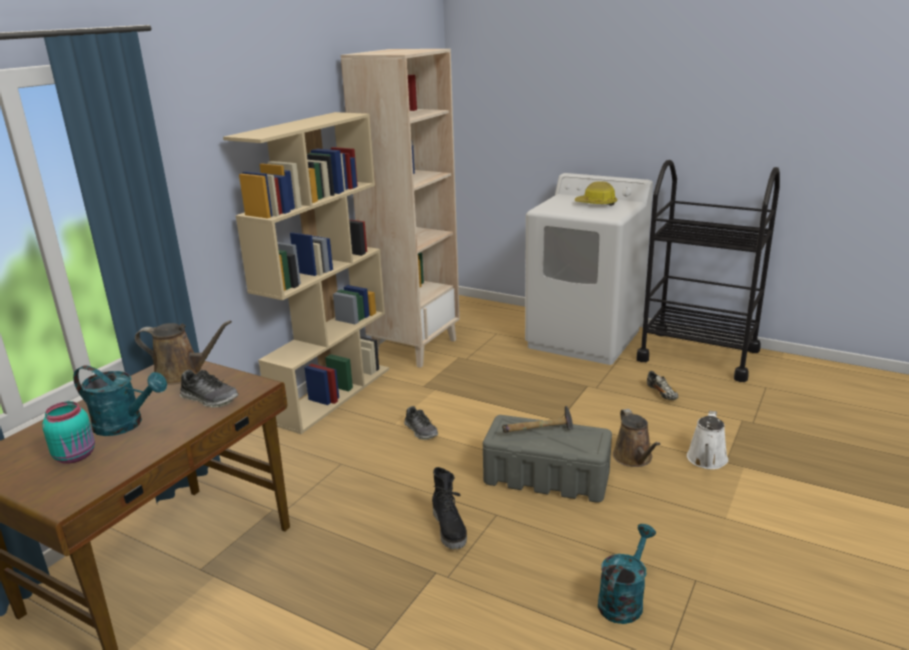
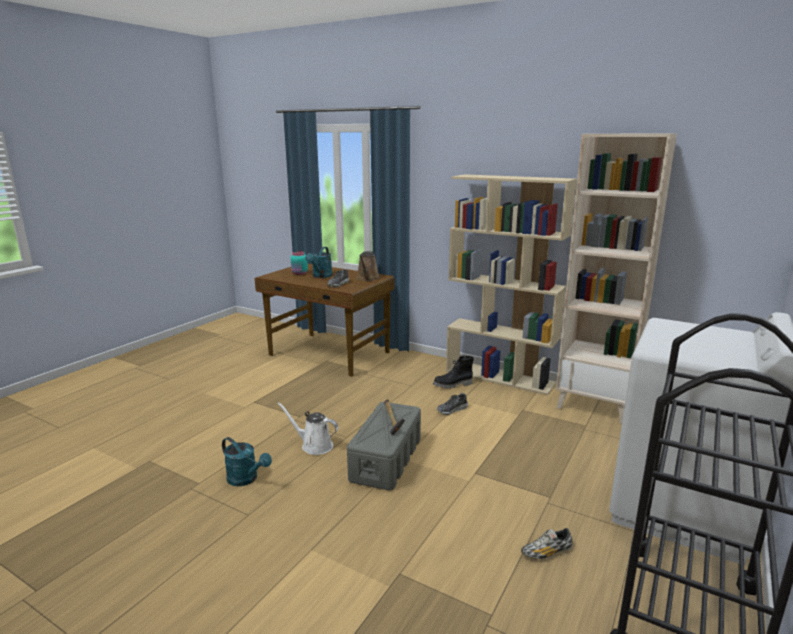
camera: 90 degrees right, 5 degrees down
black boot [432,467,467,549] -> black boot moved to [433,356,474,389]
hard hat [575,181,617,206] -> none
brown watering can [613,409,660,467] -> none
white watering can [687,411,728,469] -> white watering can moved to [278,402,338,455]

